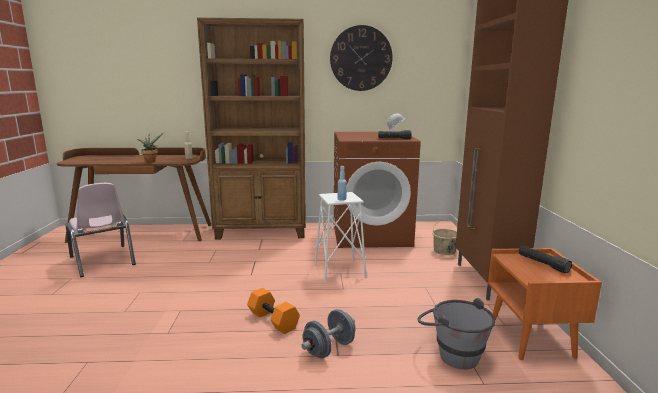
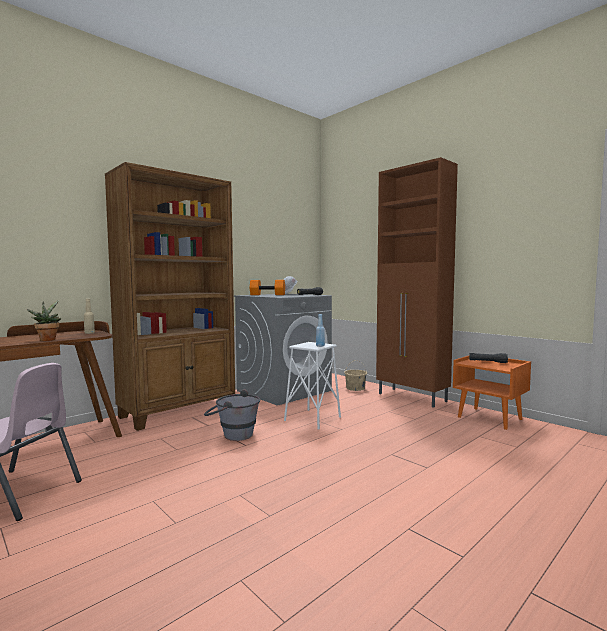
camera: 40 degrees left, 10 degrees down
orange dumbbell [247,288,300,334] -> orange dumbbell moved to [249,280,285,295]
grey dumbbell [301,309,356,358] -> none
wall clock [330,25,393,91] -> none
brown washing machine [334,132,421,248] -> grey washing machine [234,294,332,406]
grey bucket [418,298,496,369] -> grey bucket moved to [204,389,260,441]

